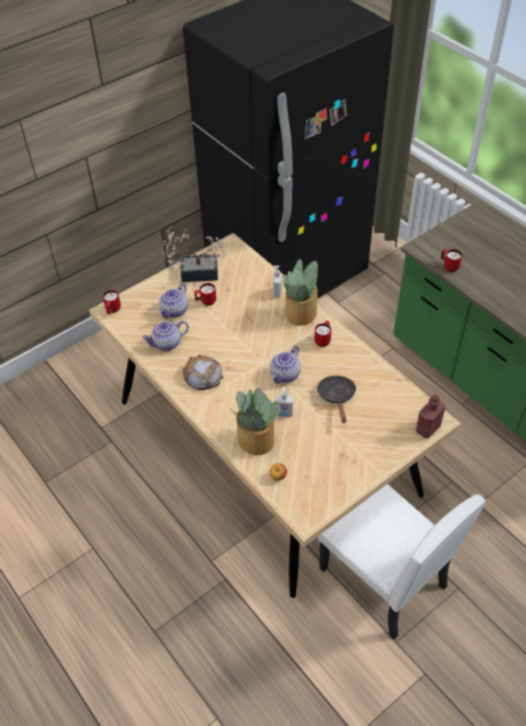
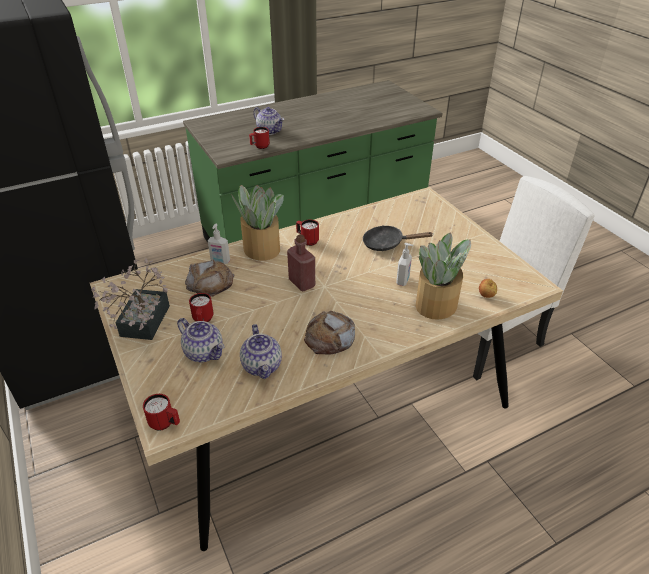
camera: 80 degrees left, 10 degrees down
teapot [270,345,301,383] -> teapot moved to [253,107,284,135]
red bottle [416,394,446,438] -> red bottle moved to [287,234,315,291]
none -> bread [185,259,235,297]

